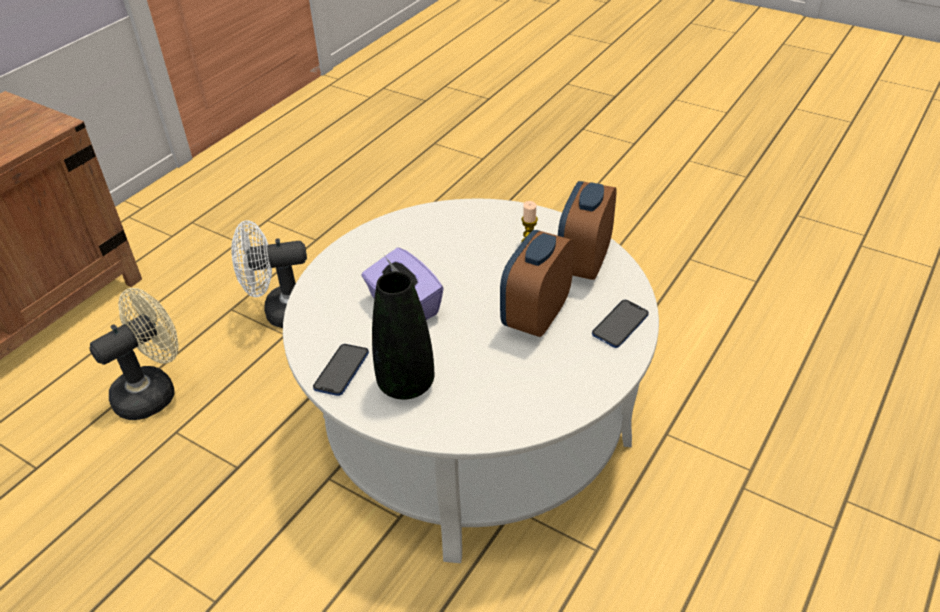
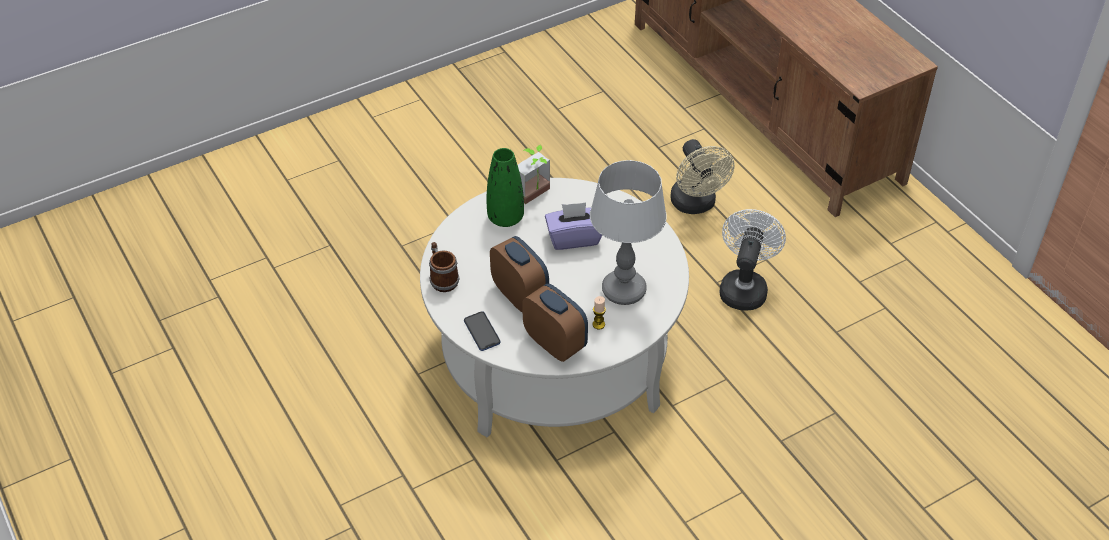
camera: 115 degrees right, 5 degrees up
phone [313,344,369,396] -> potted plant [518,145,550,204]
black vase [372,271,434,400] -> green vase [487,148,524,227]
none -> mug [429,242,459,292]
none -> table lamp [590,160,667,305]

